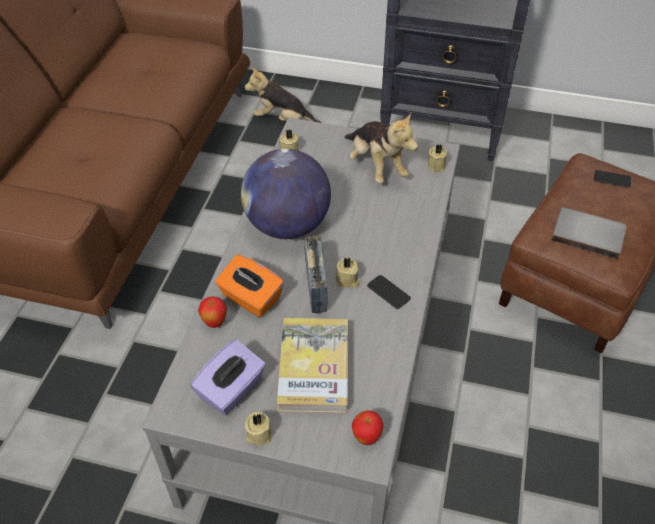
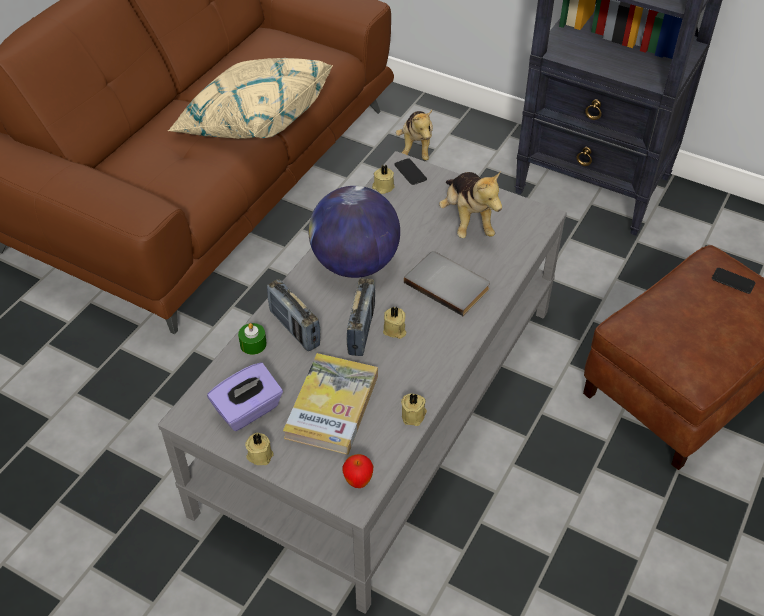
camera: 15 degrees right, 0 degrees up
apple [198,297,227,328] -> green candle [238,323,267,355]
orange tissue box [215,255,284,317] -> radio [267,279,321,351]
plush toy [244,67,322,123] -> plush toy turned 120 degrees counterclockwise [396,110,433,160]
phone [367,275,411,309] -> phone moved to [394,158,427,185]
beige candle [428,144,447,172] -> beige candle moved to [401,393,427,426]
grey book [551,207,627,259] -> grey book moved to [404,251,490,316]
none -> beige pillow [168,58,333,139]

